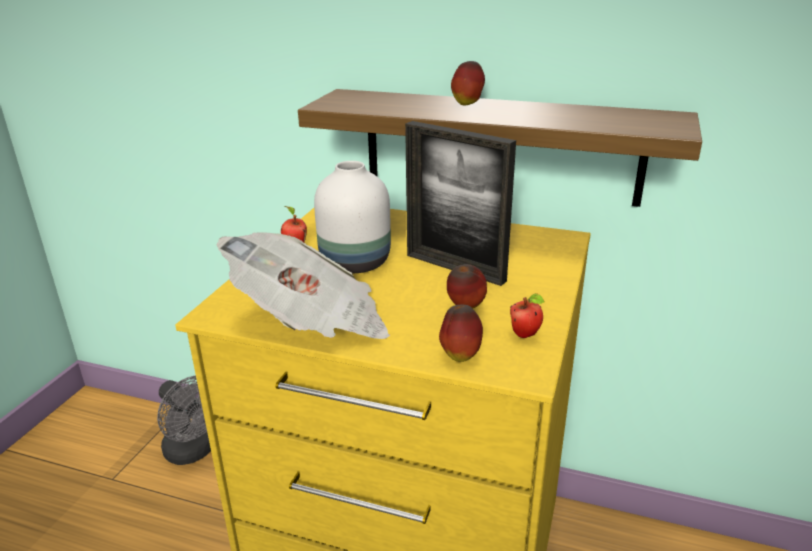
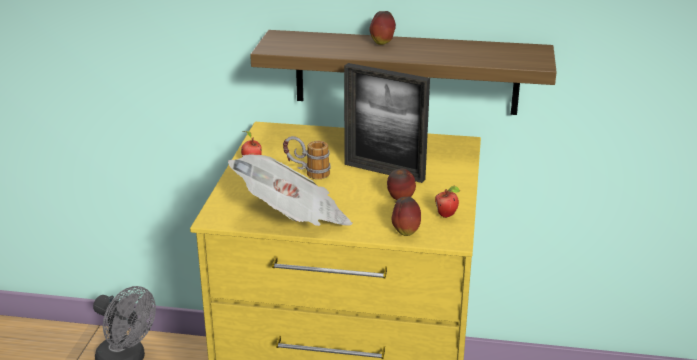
camera: 10 degrees left, 0 degrees up
white vase [314,161,391,273] -> mug [283,136,331,179]

